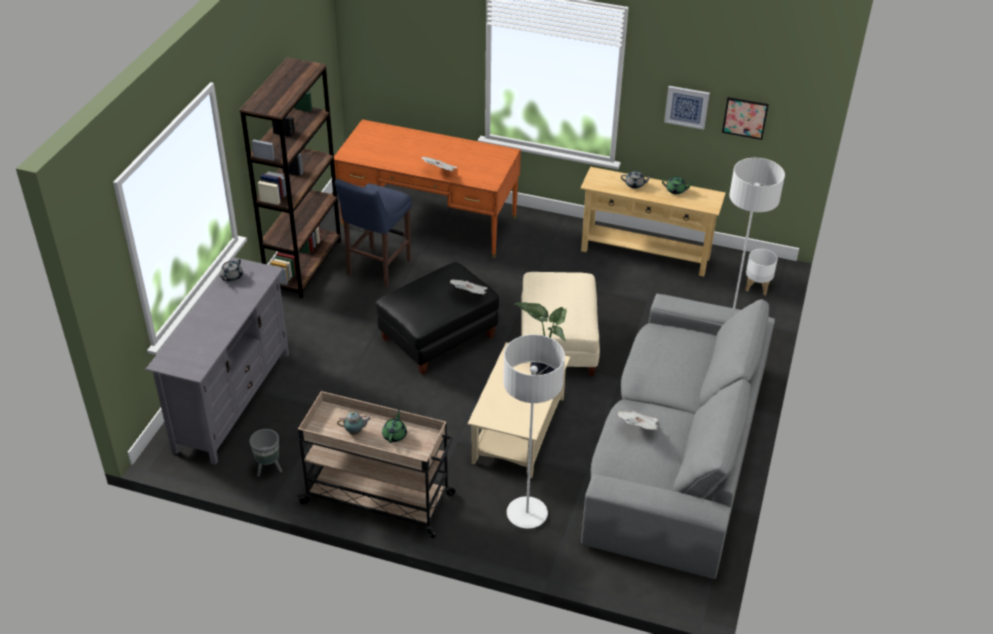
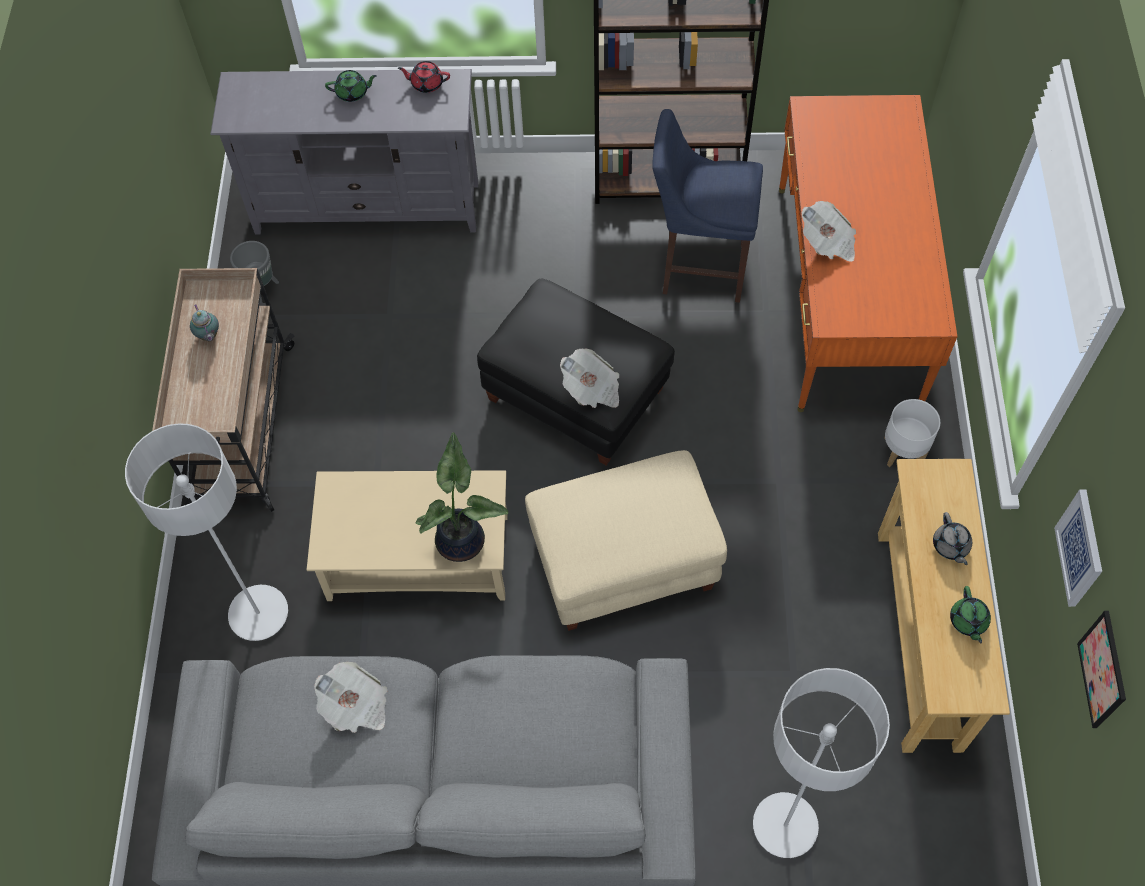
camera: 75 degrees right, 20 degrees up
grey teapot [219,259,243,282] -> red teapot [398,61,450,93]
green teapot [382,410,407,443] -> green teapot moved to [325,70,377,102]
white planter [745,249,778,295] -> white planter moved to [884,399,940,467]

